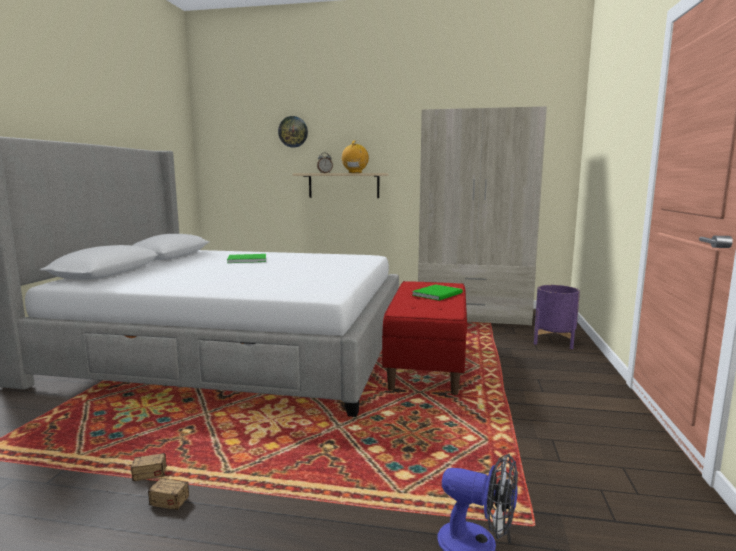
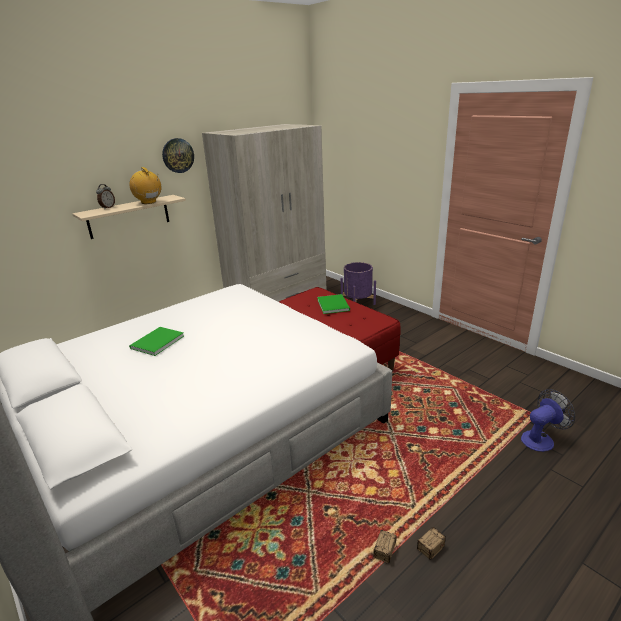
camera: 50 degrees left, 15 degrees up
wall clock [278,116,308,148] -> wall clock moved to [162,138,194,173]

